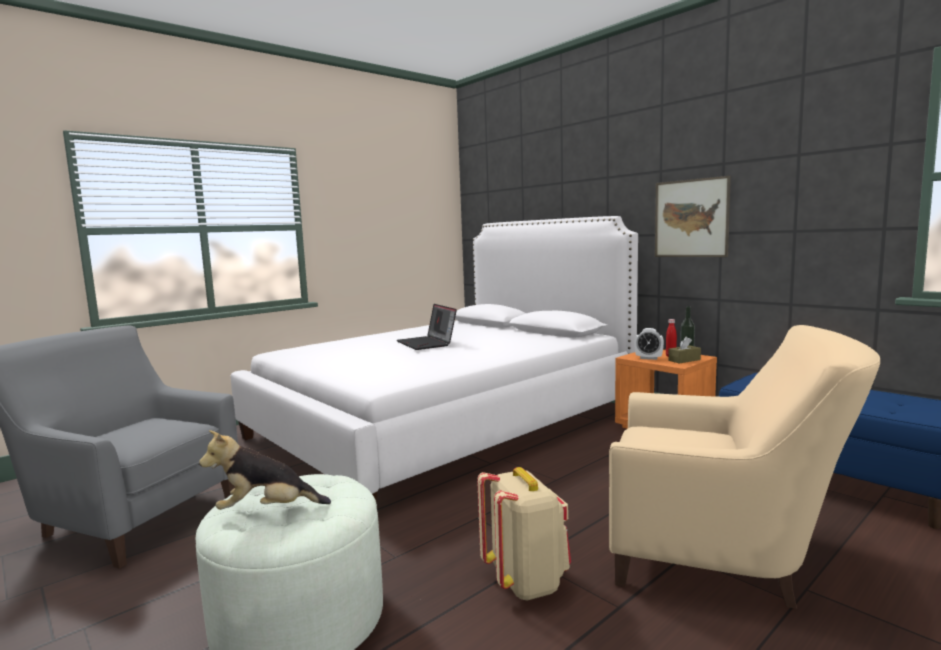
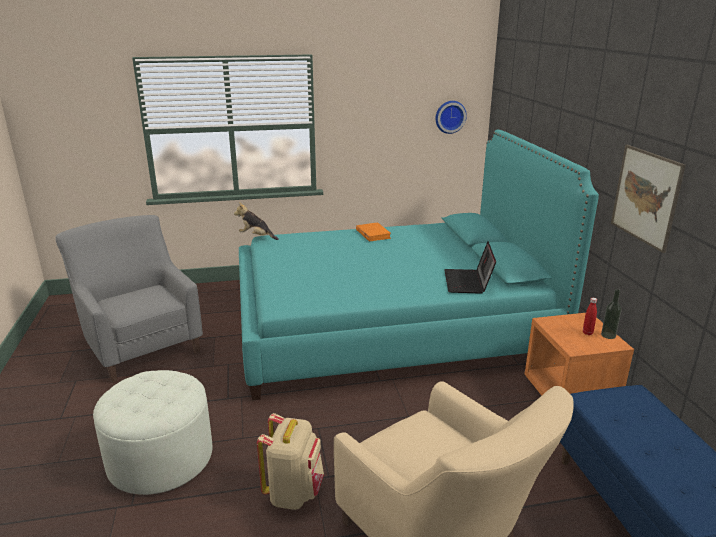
camera: 30 degrees right, 15 degrees up
plush toy [199,430,331,510] -> plush toy moved to [234,202,279,240]
white bed [231,216,638,500] -> turquoise bed [239,130,599,401]
laptop [397,304,457,350] -> laptop moved to [444,241,496,294]
alarm clock [634,328,664,360] -> none
brown tissue box [668,337,701,364] -> none
none -> orange book [356,223,391,242]
none -> wall clock [436,101,467,134]

